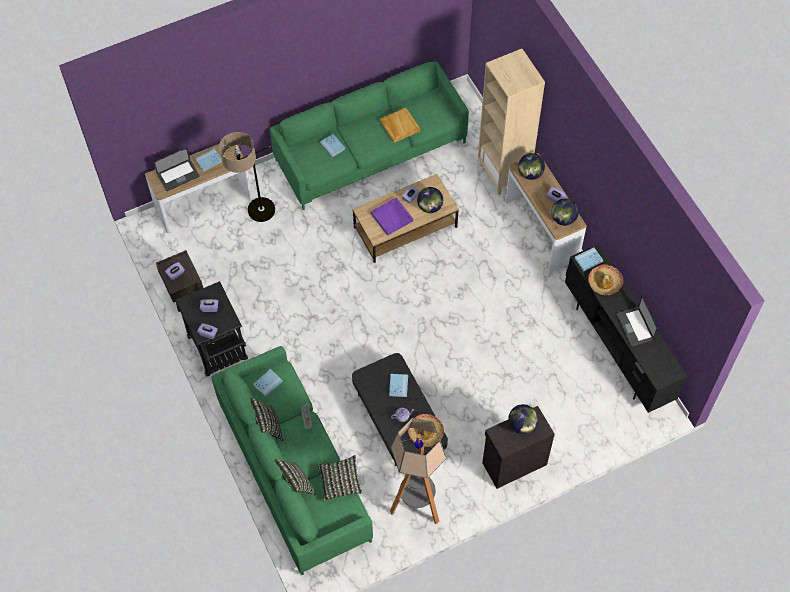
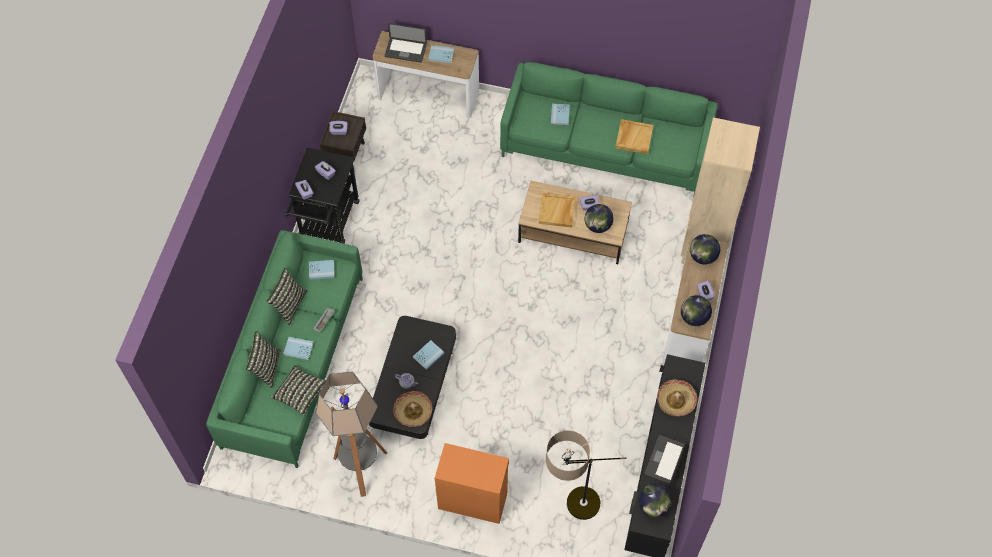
camera: 40 degrees right, 0 degrees up
floor lamp [219,132,275,222] -> floor lamp moved to [546,430,627,520]
purple tray [371,197,413,236] -> beige tray [539,193,576,227]
black cabinet [482,406,555,489] -> orange cabinet [435,443,509,524]
globe [508,404,538,434] -> globe moved to [638,483,672,517]
blue book [575,248,603,271] -> blue book moved to [283,337,314,360]

